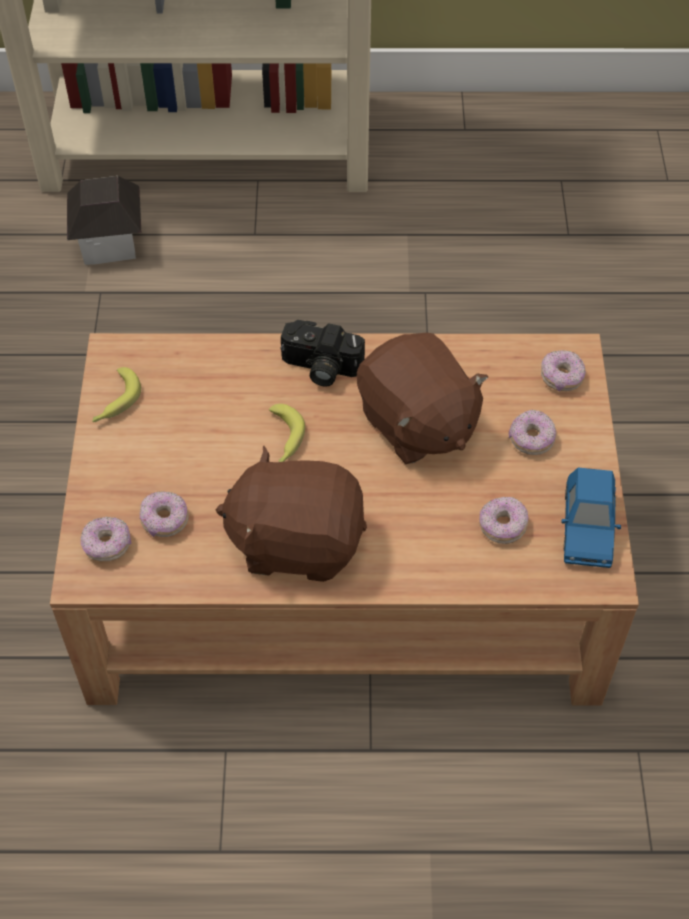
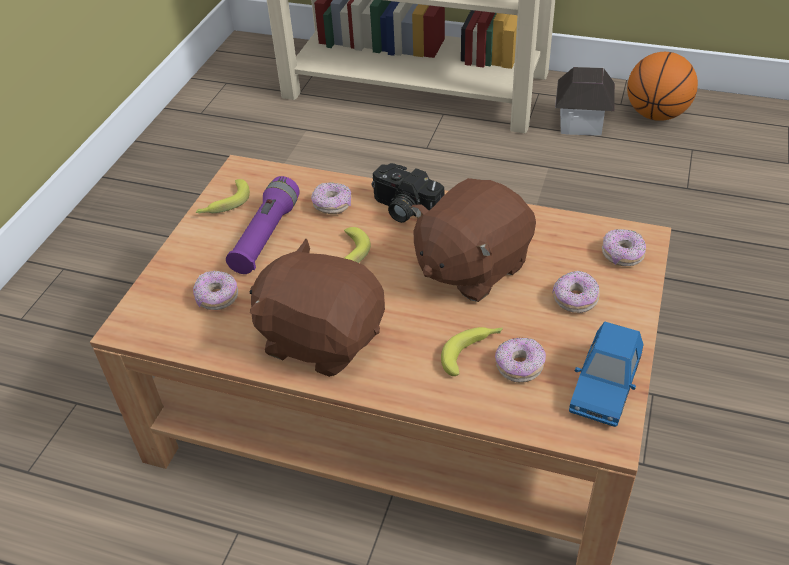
camera: 20 degrees right, 10 degrees down
toy house [67,176,141,265] -> toy house moved to [555,67,615,136]
donut [80,516,131,561] -> donut moved to [311,182,352,214]
brown plush toy [357,332,489,464] -> brown plush toy turned 60 degrees clockwise [411,178,536,302]
none -> purple flashlight [226,176,300,274]
none -> banana [441,327,503,376]
none -> basketball [627,52,698,121]

